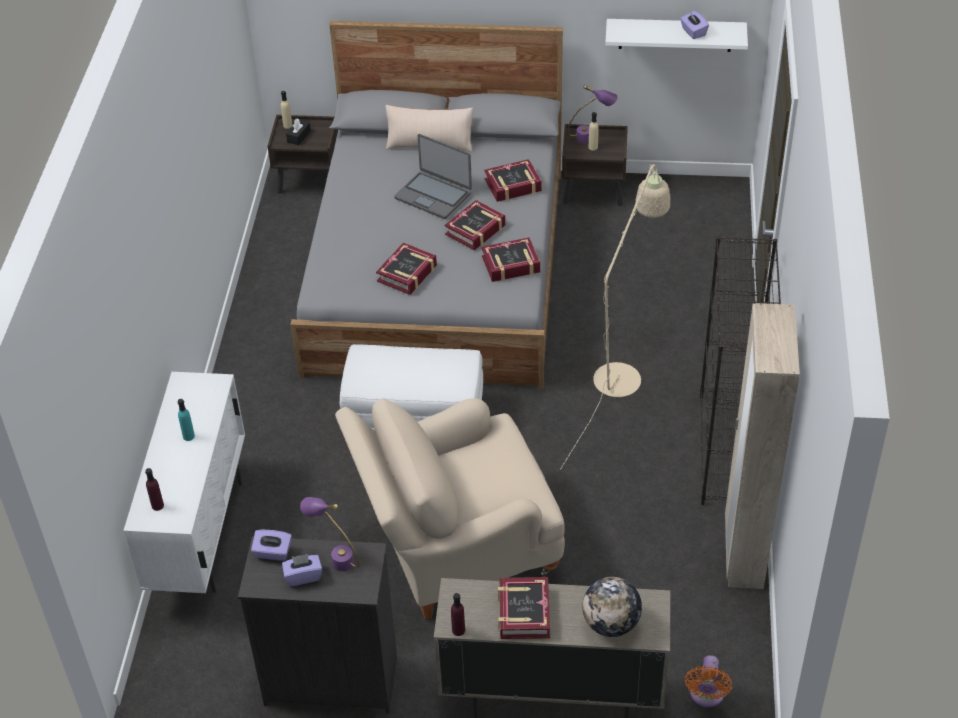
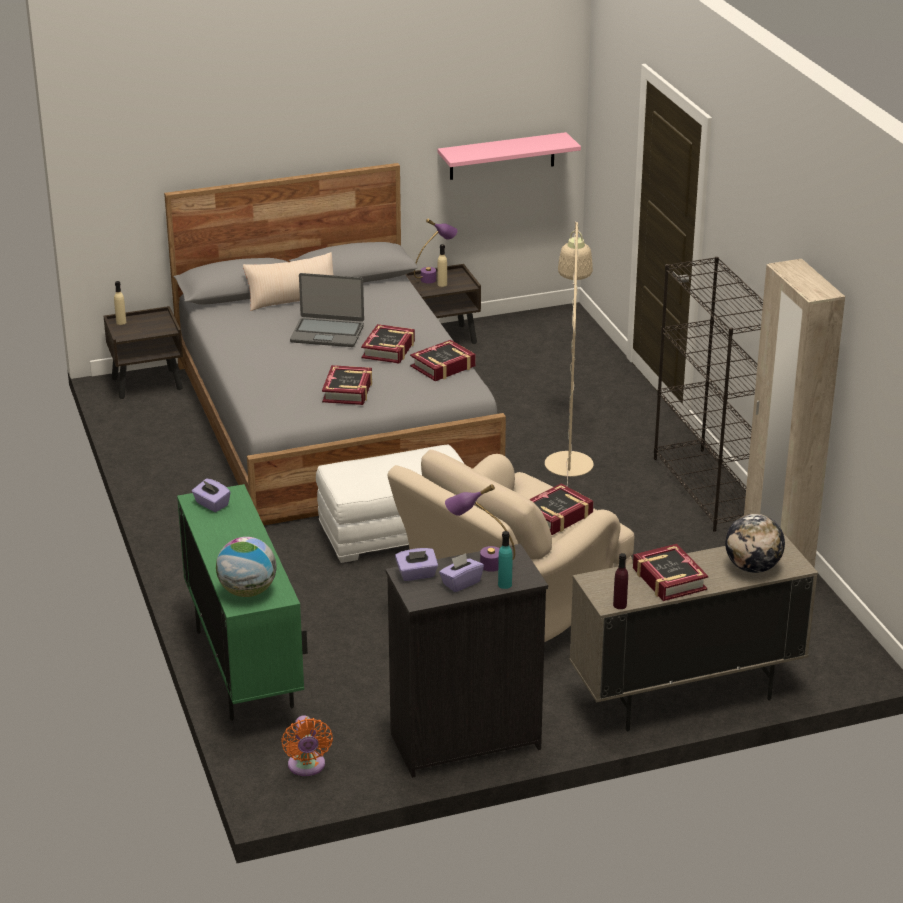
camera: 25 degrees left, 15 degrees down
white cabinet [124,372,245,593] -> green cabinet [177,484,308,721]
purple bottle [145,468,164,511] -> globe [216,537,276,597]
turquoise bottle [178,399,195,441] -> turquoise bottle moved to [498,531,512,589]
black tissue box [286,118,311,146] -> none
book [484,159,542,202] -> book moved to [529,484,594,535]
white shelf [605,19,748,52] -> pink shelf [438,132,581,180]
purple tissue box [680,10,709,39] -> purple tissue box moved to [192,479,231,512]
orange fan [684,655,732,707] -> orange fan moved to [281,715,333,776]

